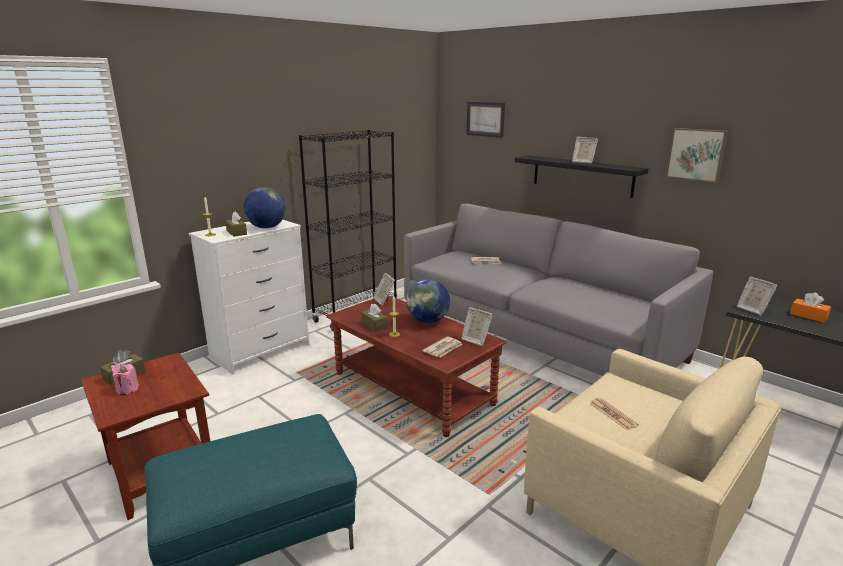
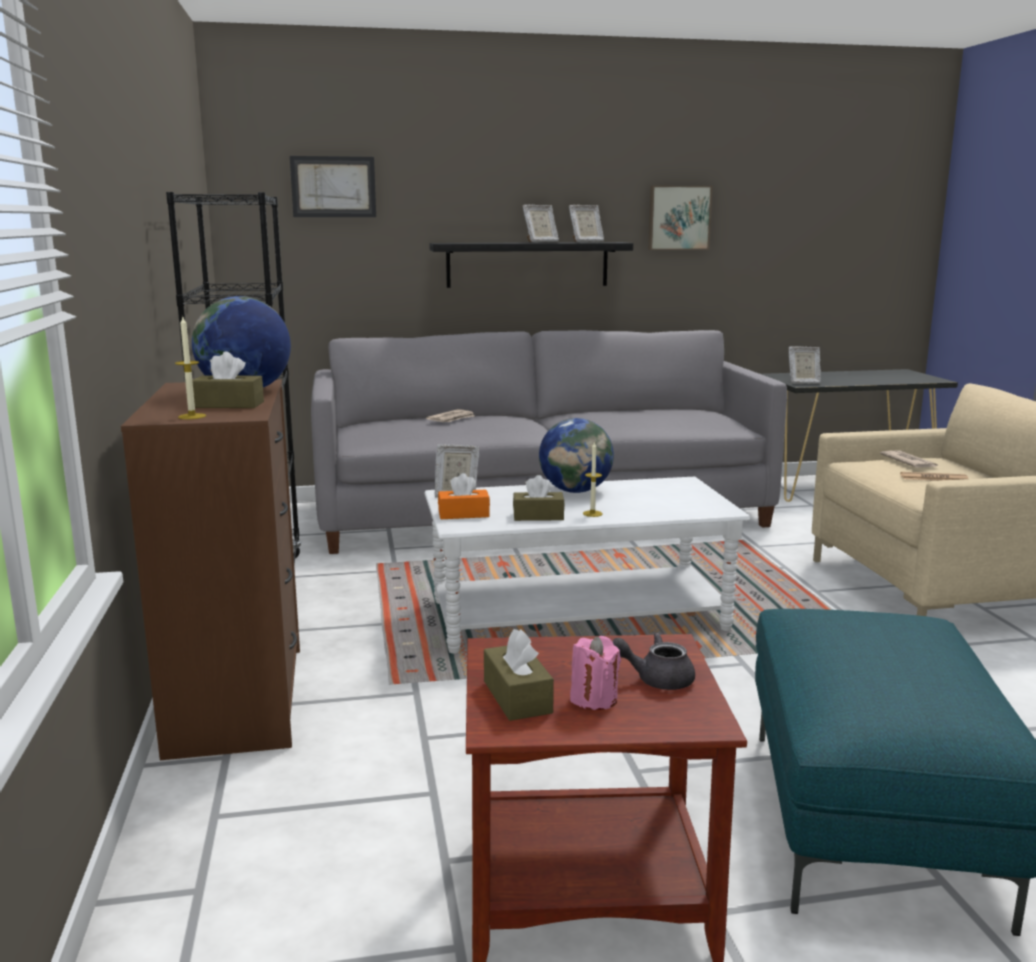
camera: 55 degrees left, 5 degrees down
white dresser [189,220,309,374] -> brown dresser [121,380,300,760]
brown coffee table [326,296,507,437] -> white coffee table [424,477,750,653]
newspaper [423,336,462,357] -> newspaper moved to [880,450,938,468]
picture frame [461,307,493,346] -> picture frame moved to [569,205,604,242]
orange tissue box [790,292,831,322] -> orange tissue box moved to [438,473,490,519]
none -> grey teapot [612,633,695,690]

